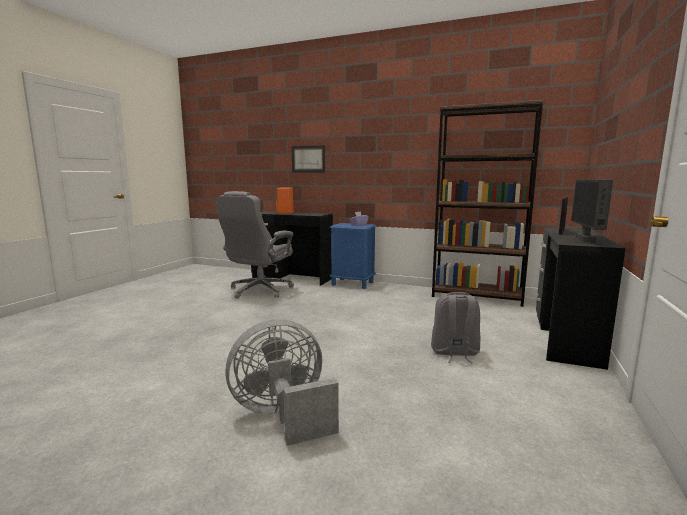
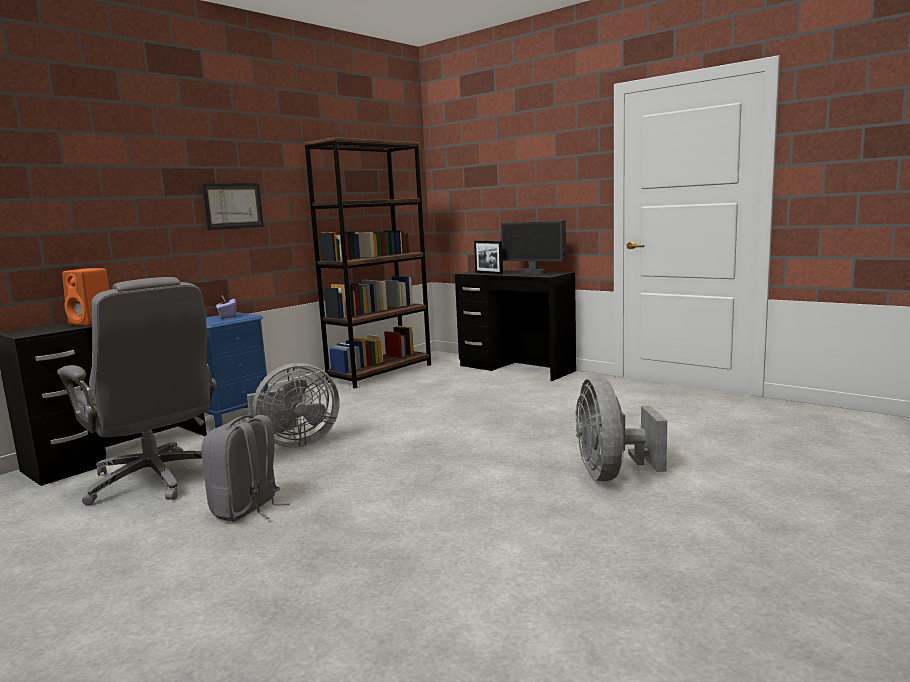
camera: 70 degrees left, 0 degrees up
picture [292,145,325,173] -> picture moved to [201,183,264,230]
grey backpack [431,292,481,364] -> grey backpack moved to [201,415,290,522]
none -> grey fan [247,363,339,448]

